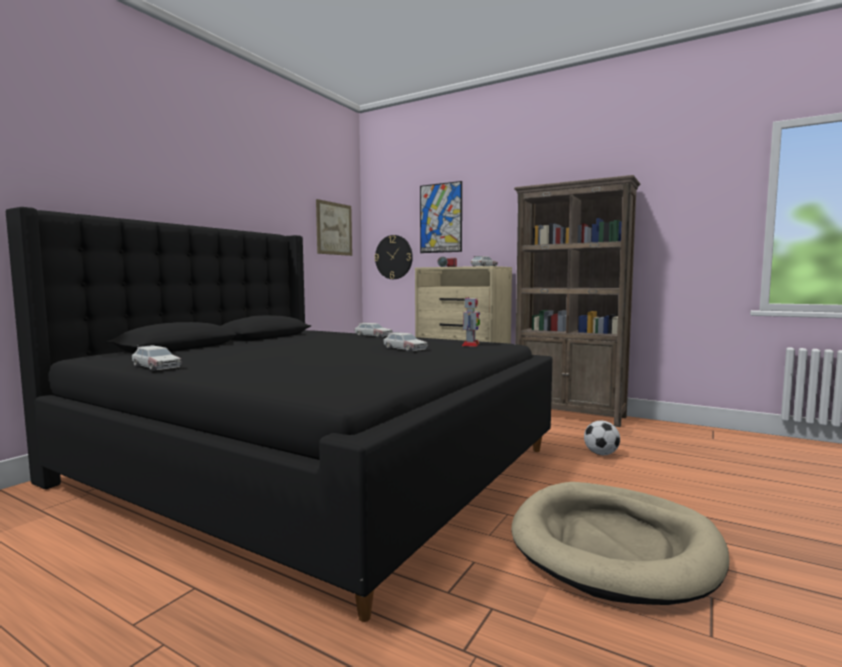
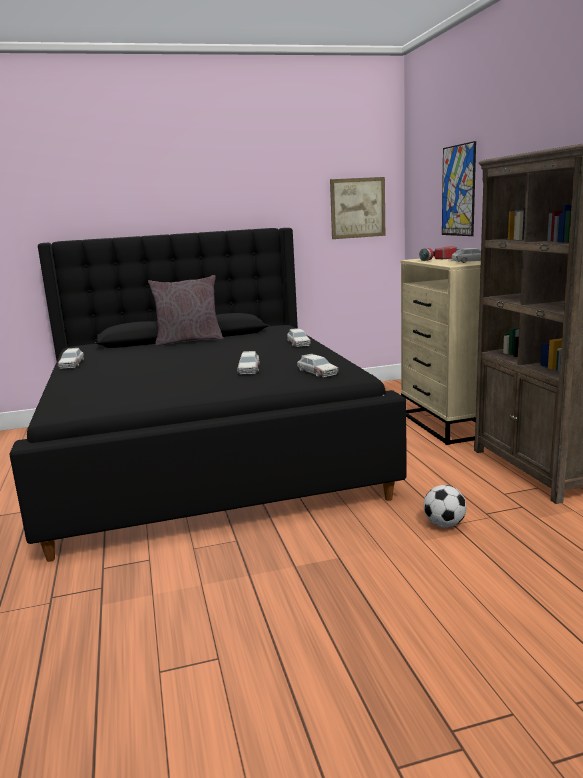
camera: 45 degrees right, 10 degrees up
wall clock [374,235,413,279] -> none
toy robot [462,297,480,347] -> toy car [297,354,339,377]
beige dog bed [511,482,729,605] -> none
none -> grey pillow [148,275,223,346]

